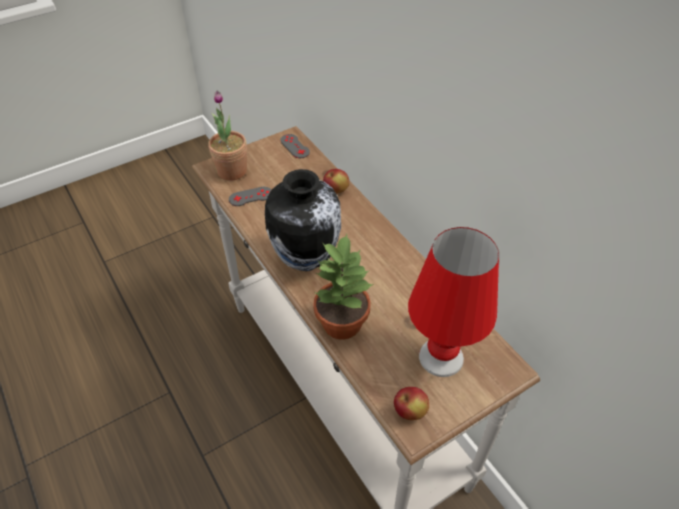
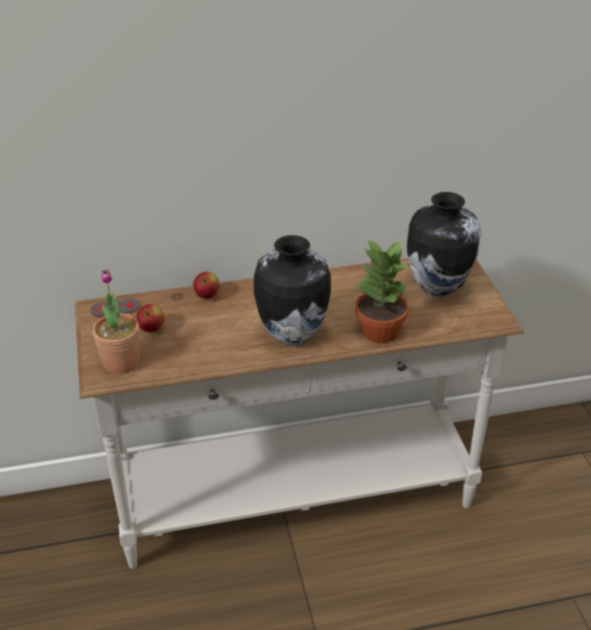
camera: 70 degrees left, 10 degrees down
grey game controller [229,187,271,206] -> none
apple [394,387,429,420] -> apple moved to [136,304,165,332]
red table lamp [408,227,499,377] -> vase [407,192,481,297]

